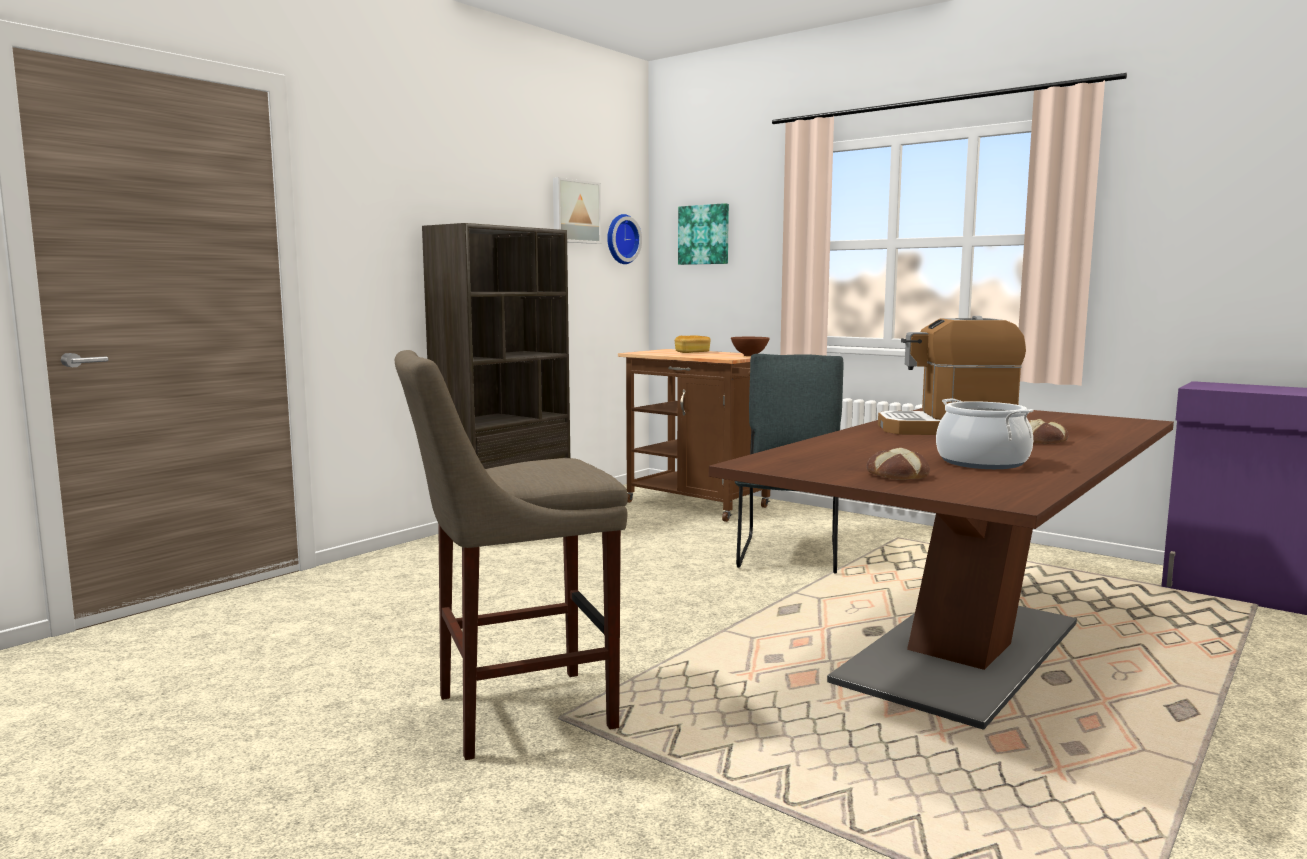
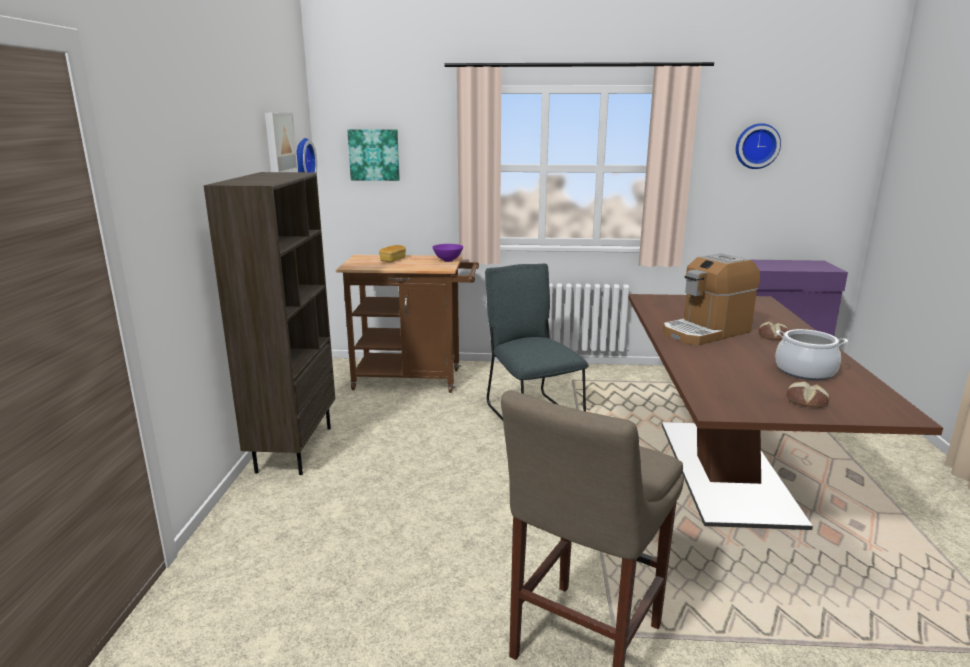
camera: 35 degrees left, 10 degrees up
brown bowl [731,337,770,356] -> purple bowl [432,244,463,262]
none -> wall clock [736,123,781,169]

